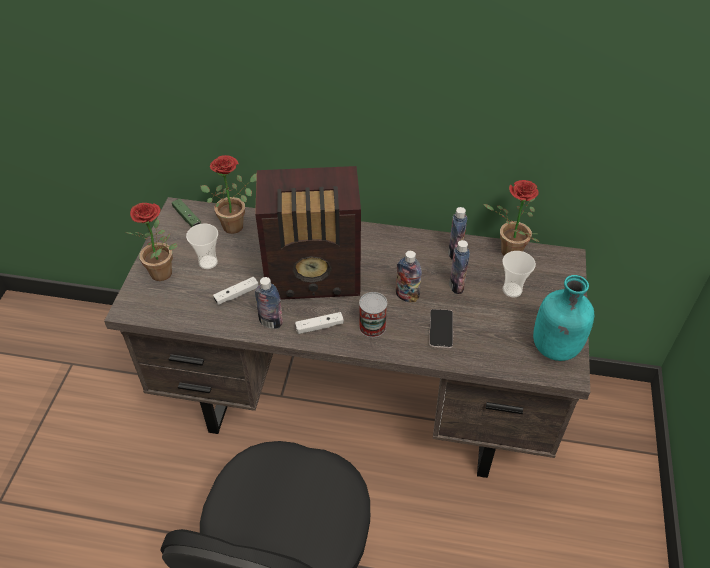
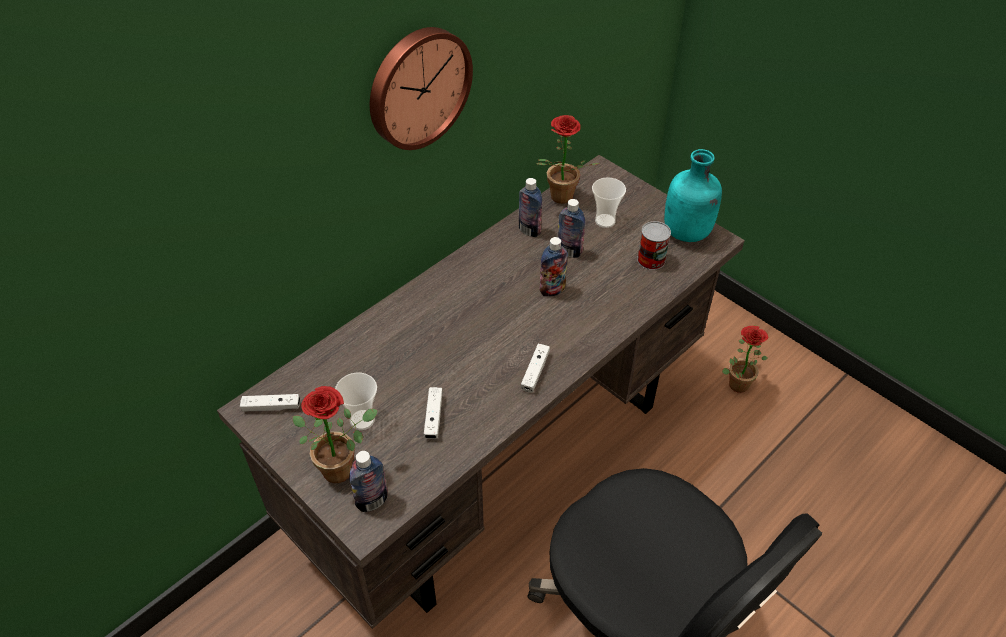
camera: 55 degrees left, 0 degrees up
green game controller [172,199,201,227] -> white game controller [240,394,300,411]
potted plant [200,155,257,234] -> potted plant moved to [722,325,768,393]
radio [255,166,361,300] -> none
bottle [255,277,283,329] -> bottle moved to [349,451,388,512]
can [359,292,387,338] -> can moved to [637,221,671,270]
phone [429,309,453,348] -> none
none -> wall clock [370,27,473,150]

